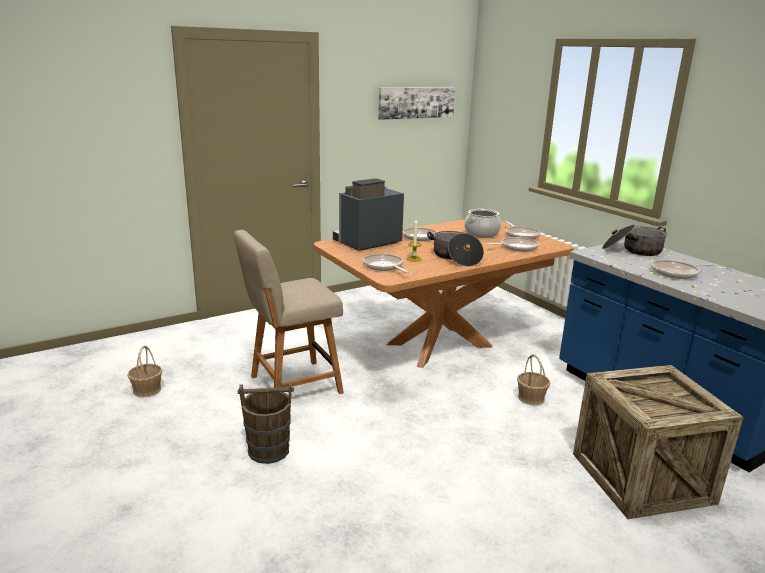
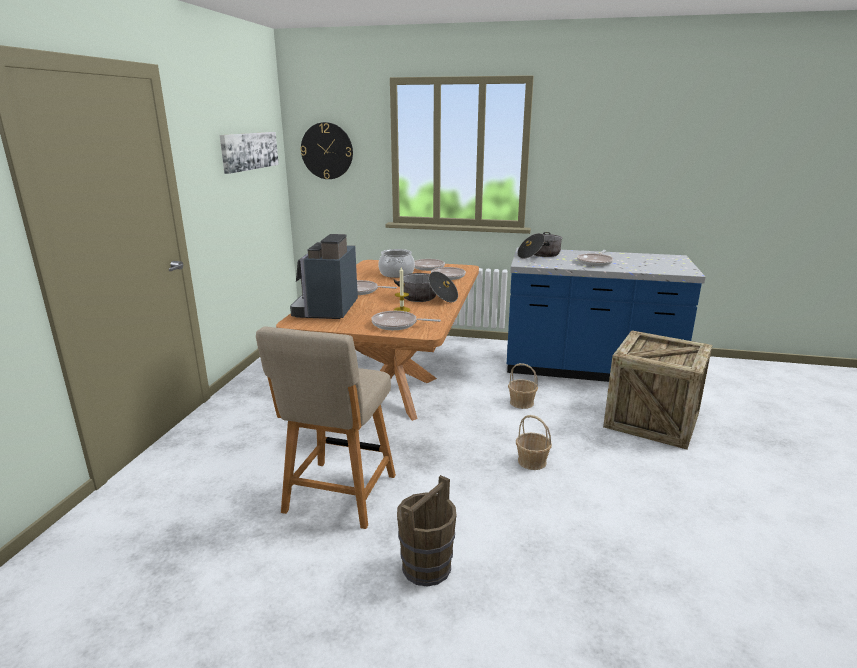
camera: 45 degrees left, 0 degrees up
basket [127,345,163,397] -> basket moved to [516,415,552,470]
none -> wall clock [300,122,353,179]

